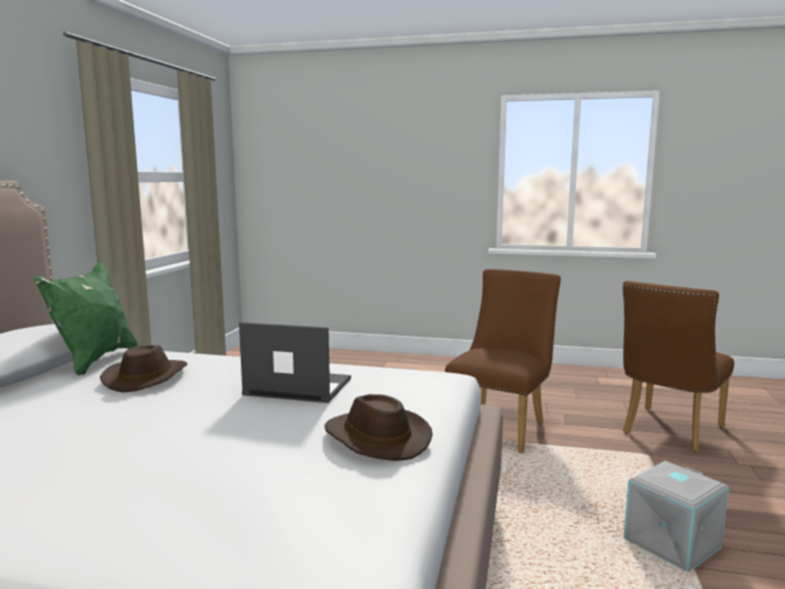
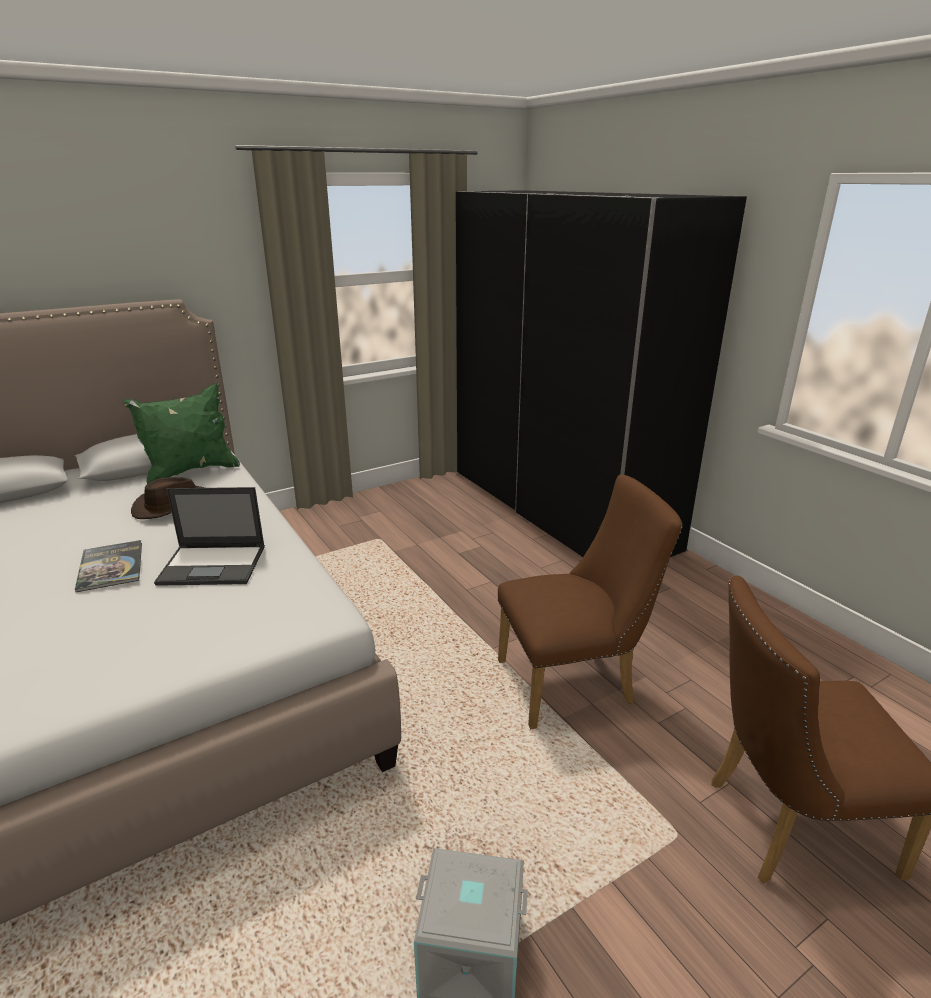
camera: 45 degrees right, 15 degrees up
laptop [239,322,351,403] -> laptop turned 120 degrees clockwise [154,487,265,586]
brown hat [325,394,433,461] -> none
none -> book [75,540,142,592]
none -> black wardrobe [456,190,747,557]

